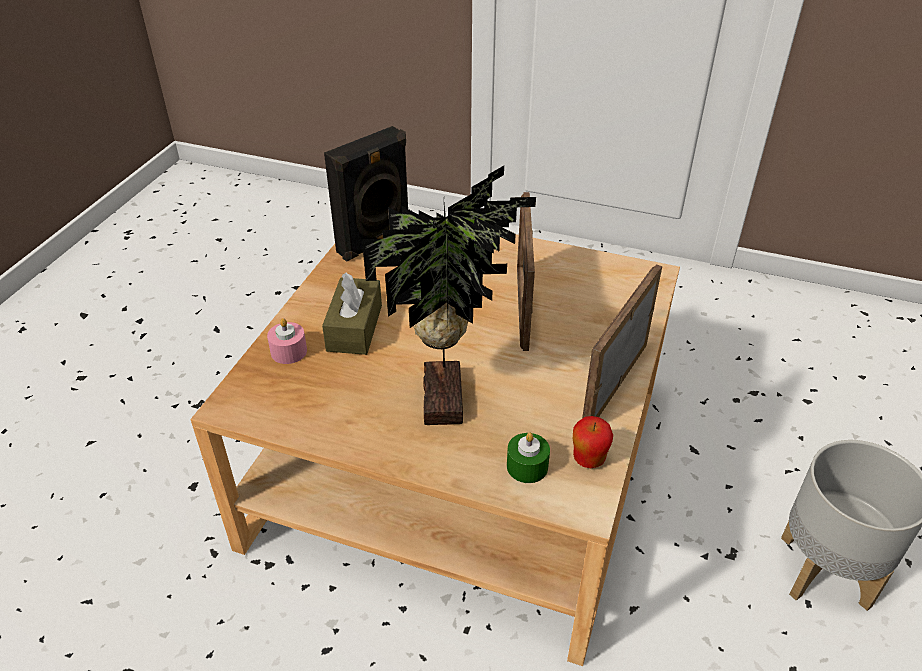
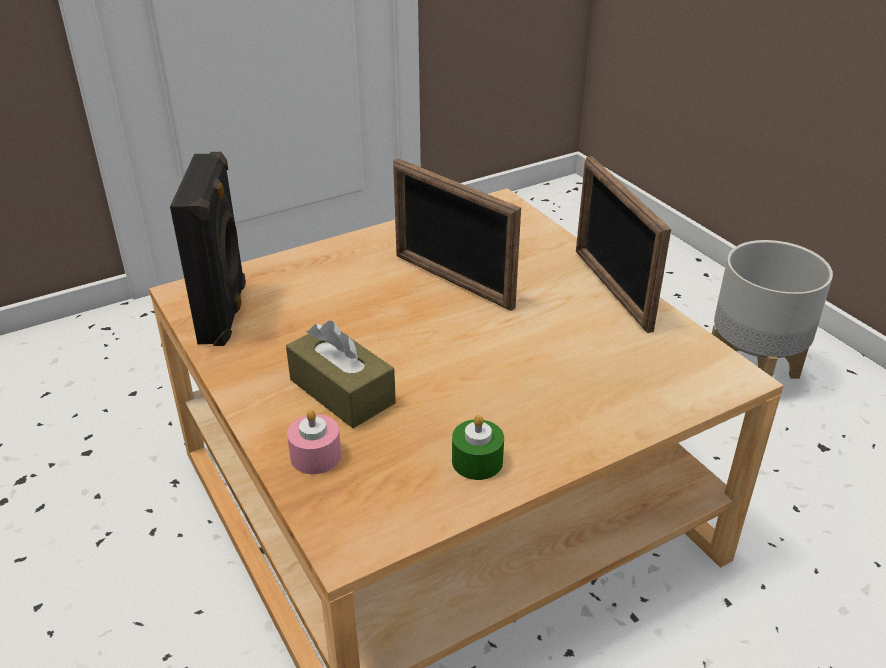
camera: 50 degrees left, 5 degrees down
potted plant [362,166,536,425] -> none
green candle [507,433,550,483] -> green candle moved to [452,415,504,480]
apple [573,416,613,468] -> none

